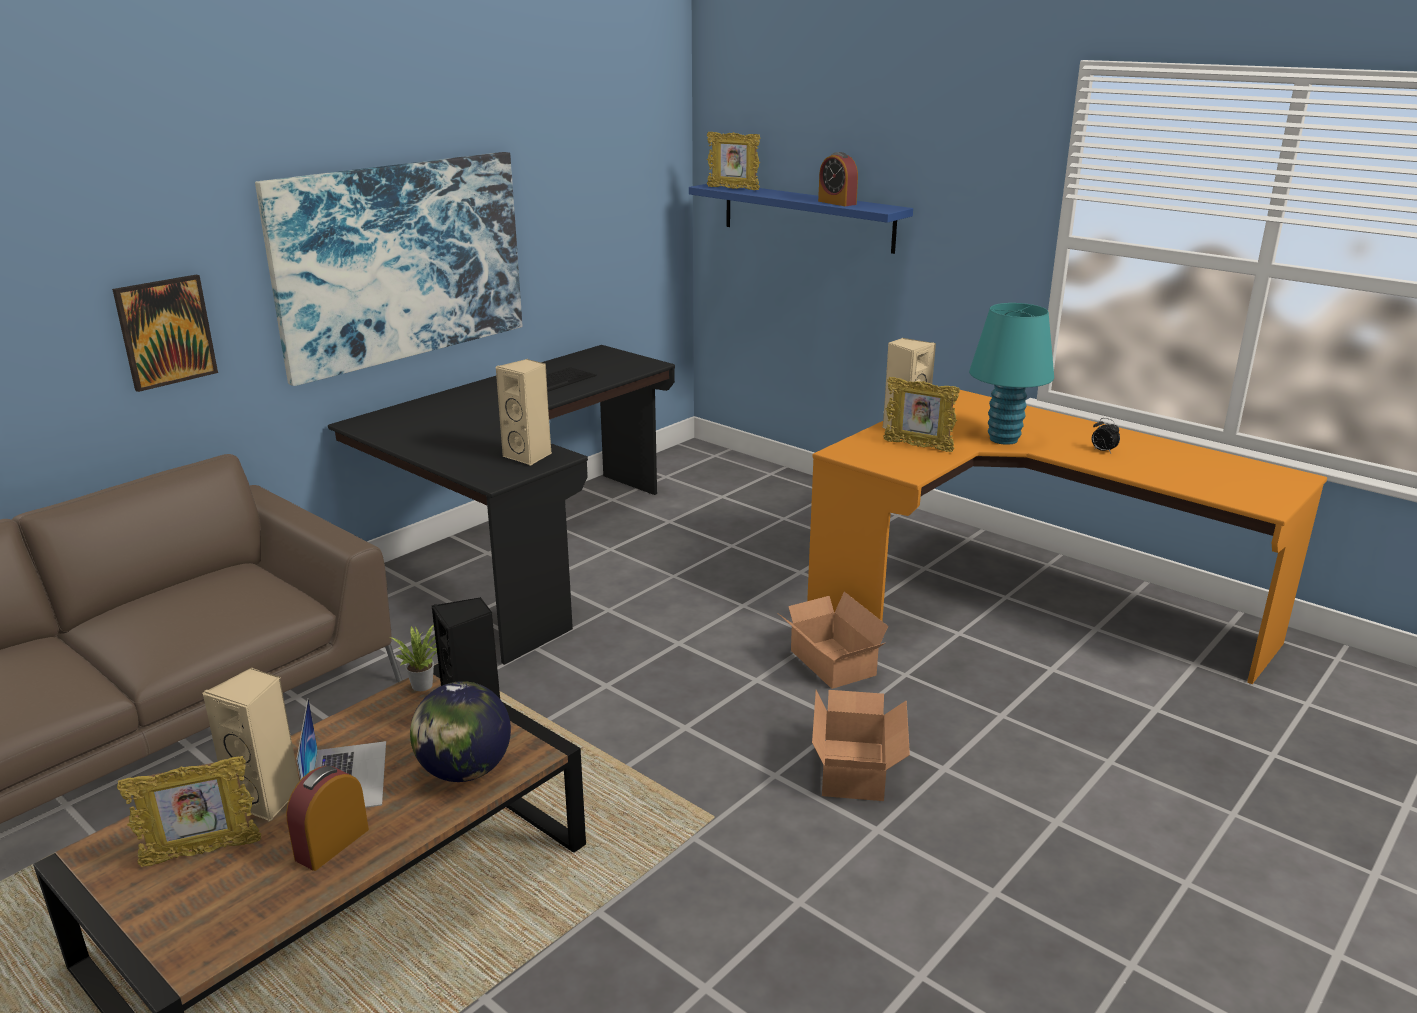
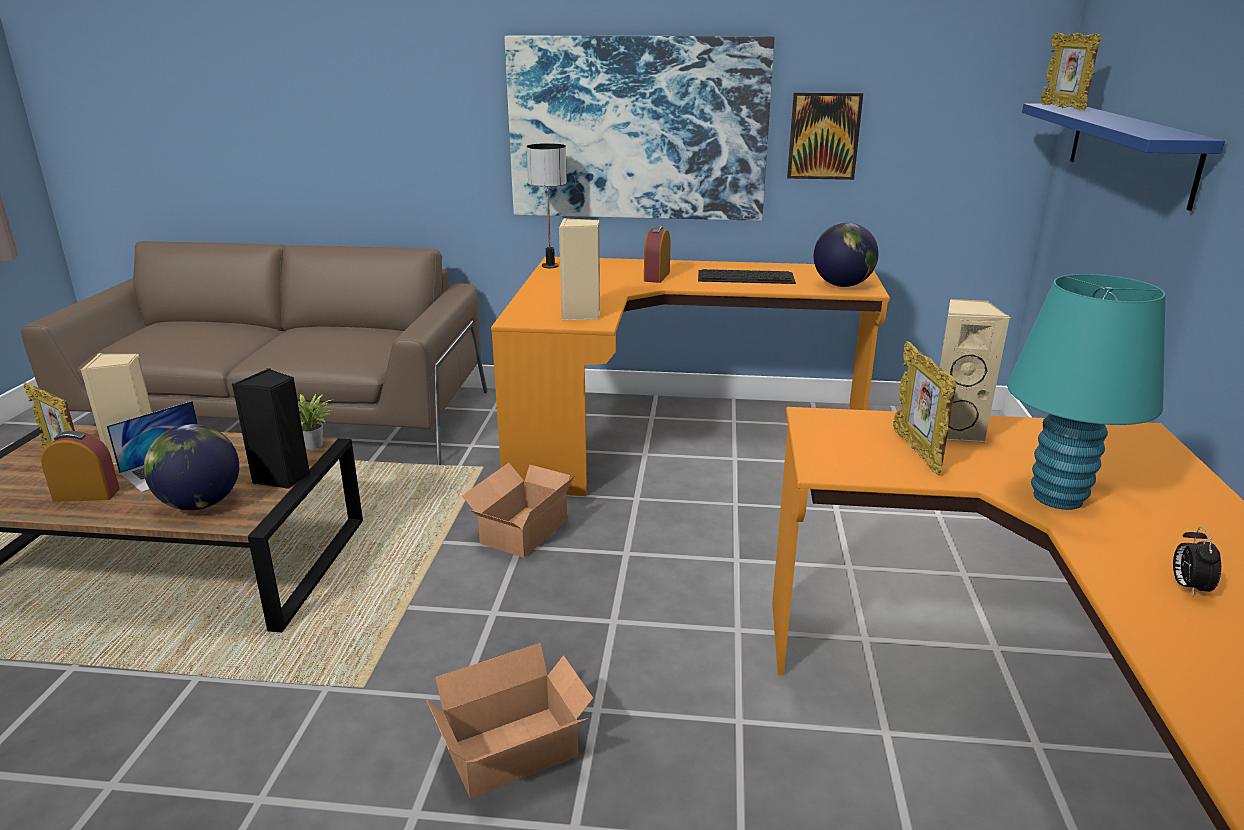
camera: 55 degrees right, 0 degrees up
picture [112,274,218,392] -> picture moved to [787,92,863,180]
black desk [328,345,675,665] -> orange desk [491,257,890,496]
cardboard box [779,592,888,689] -> cardboard box moved to [462,463,574,558]
alarm clock [818,152,858,206] -> alarm clock moved to [644,226,670,283]
none -> table lamp [527,143,567,268]
none -> globe [814,223,878,287]

